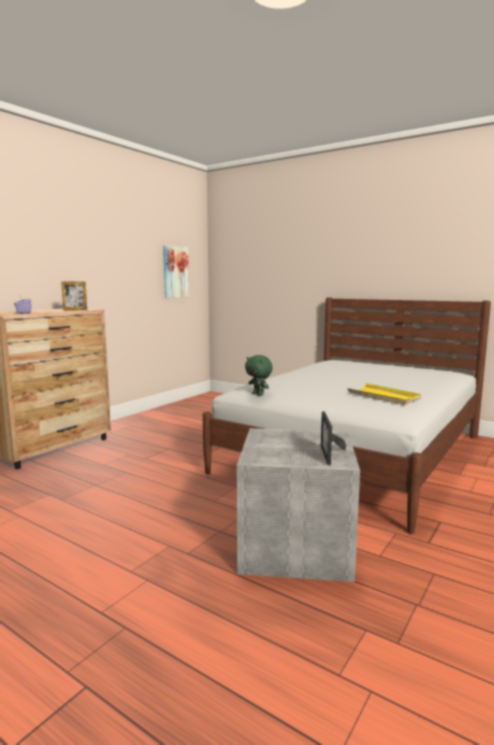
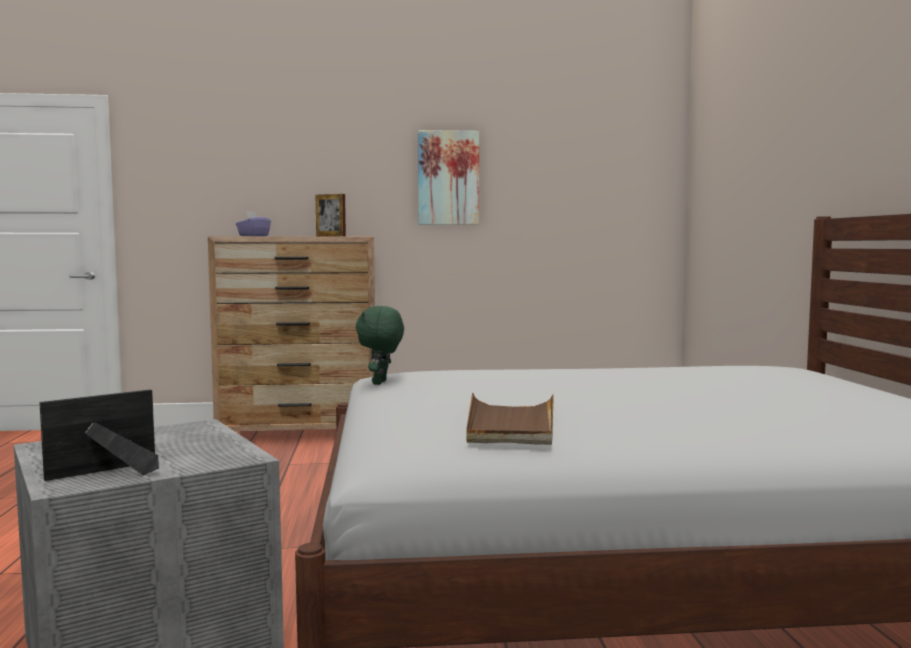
camera: 50 degrees right, 5 degrees down
picture [163,245,189,298] -> picture moved to [418,130,479,225]
yellow tray [347,383,421,405] -> brown tray [466,393,554,445]

